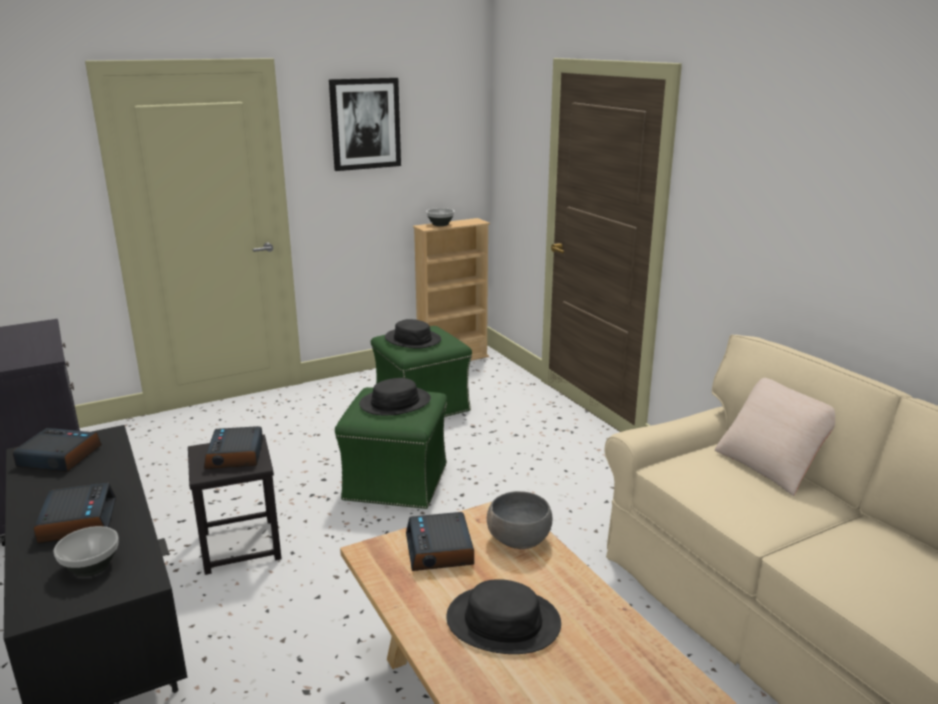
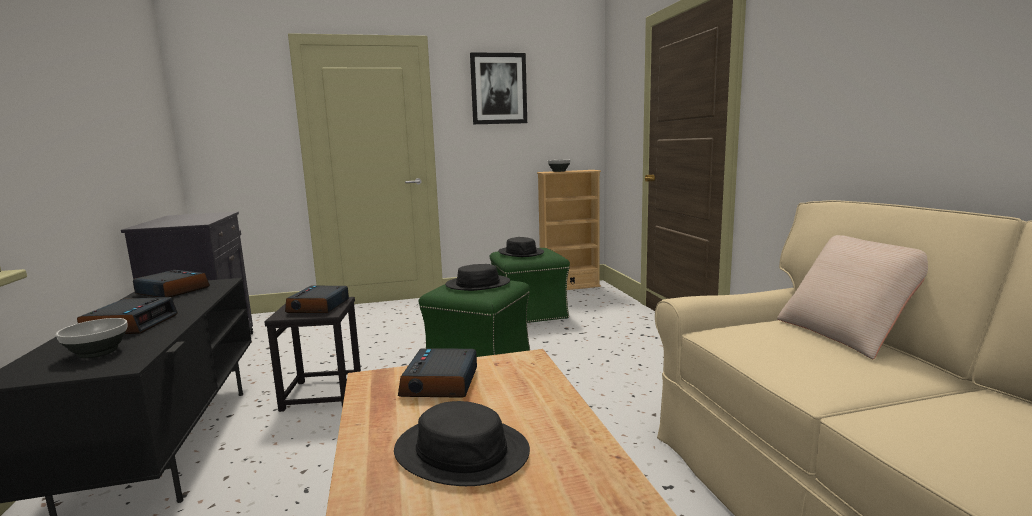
camera: 15 degrees right, 10 degrees down
grey bowl [487,491,552,549] -> none

